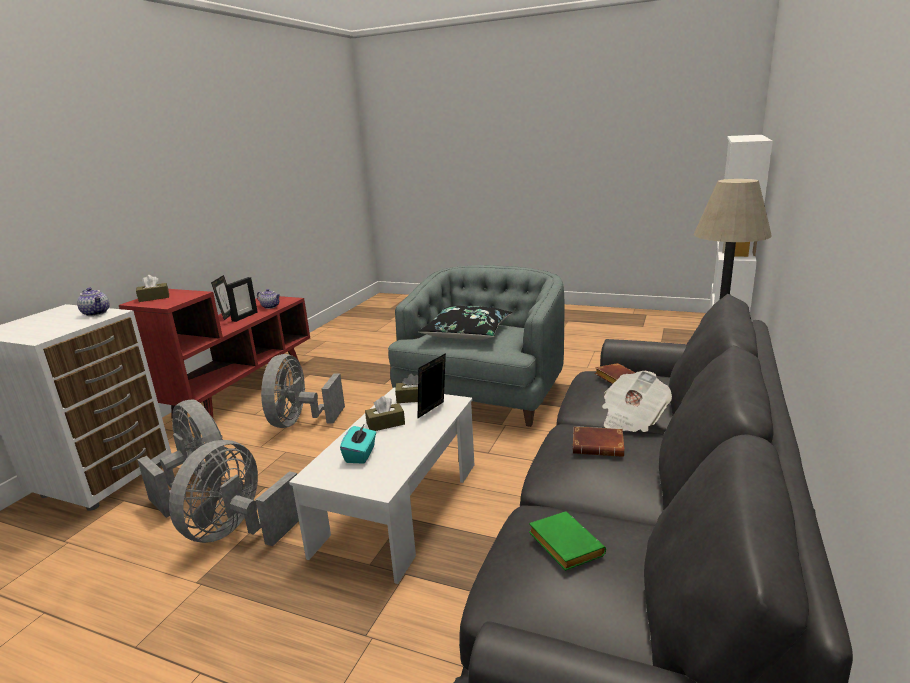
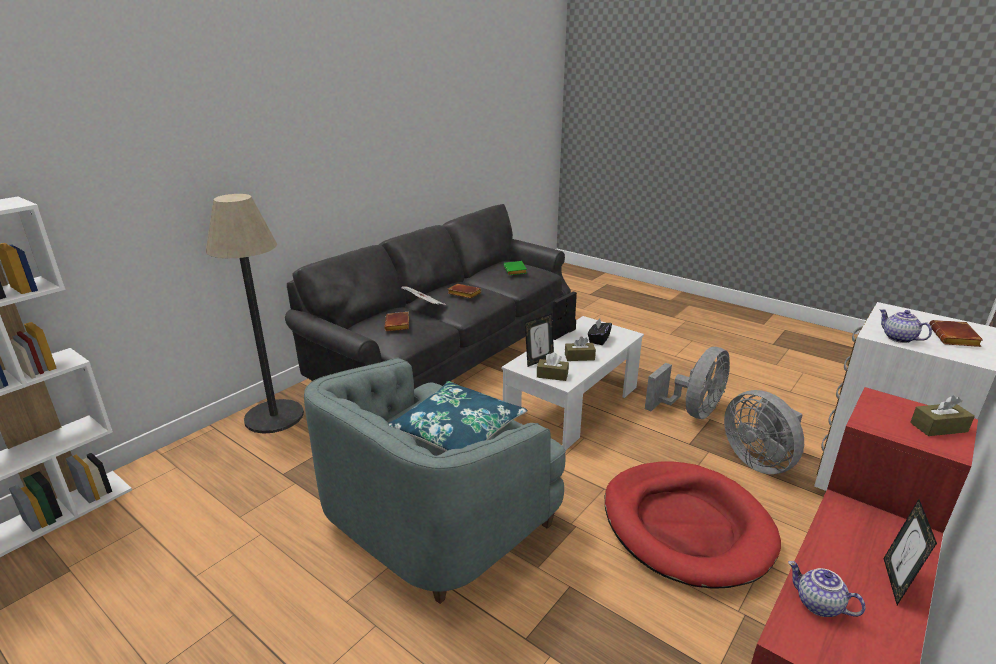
camera: 165 degrees left, 5 degrees up
picture frame [225,277,258,322] -> picture frame moved to [552,292,577,340]
grey fan [261,354,345,428] -> red dog bed [605,462,781,589]
turquoise tissue box [340,423,376,464] -> black tissue box [588,318,612,345]
black pillow [418,306,512,340] -> blue pillow [388,381,527,452]
none -> brown book [929,320,983,347]

